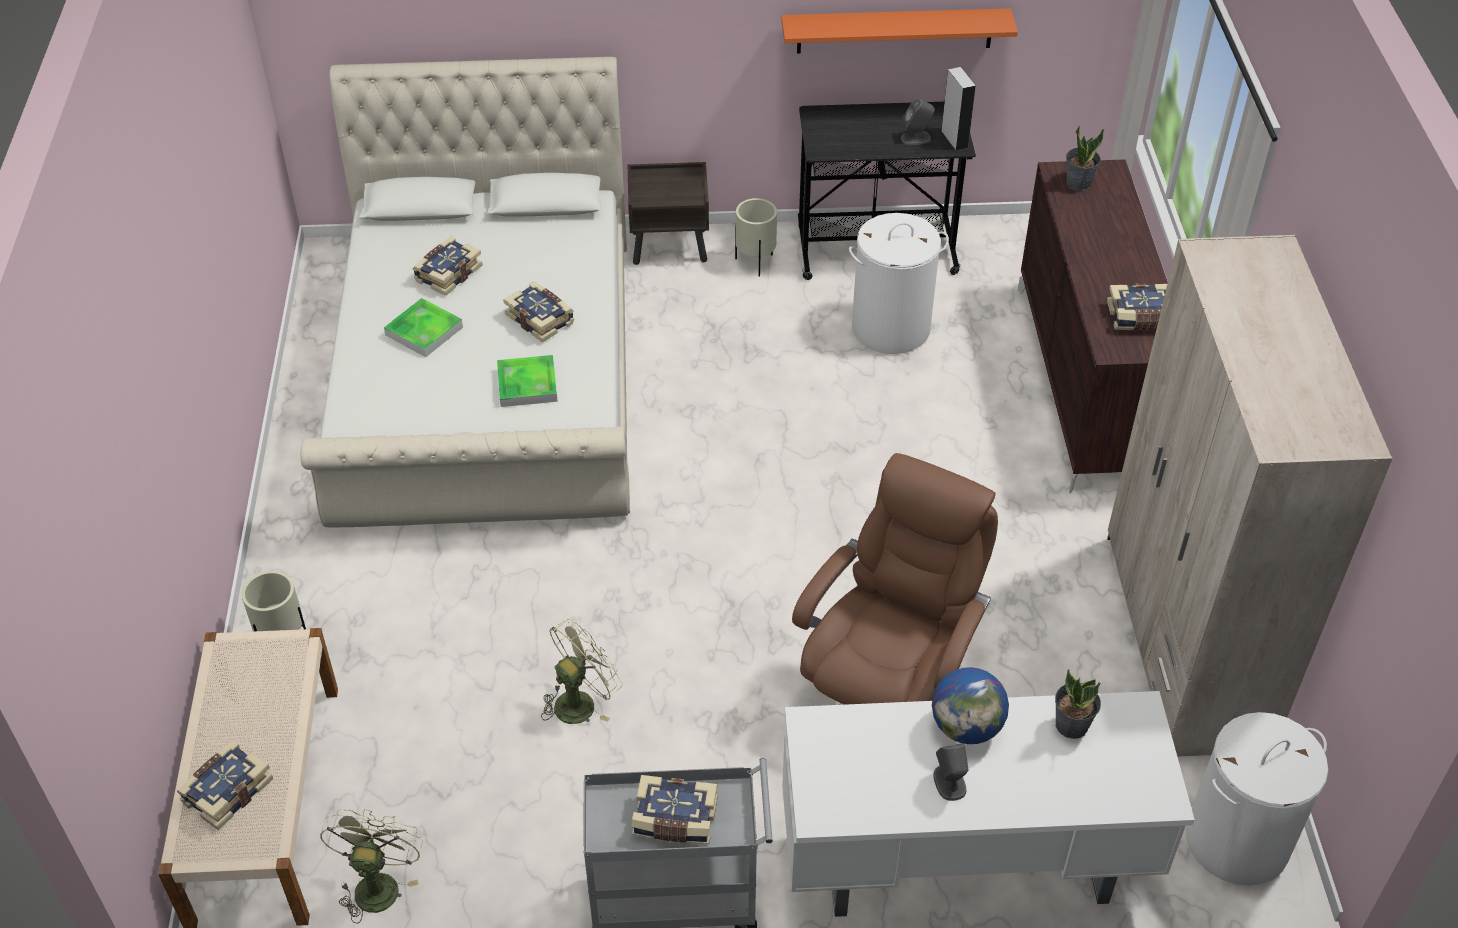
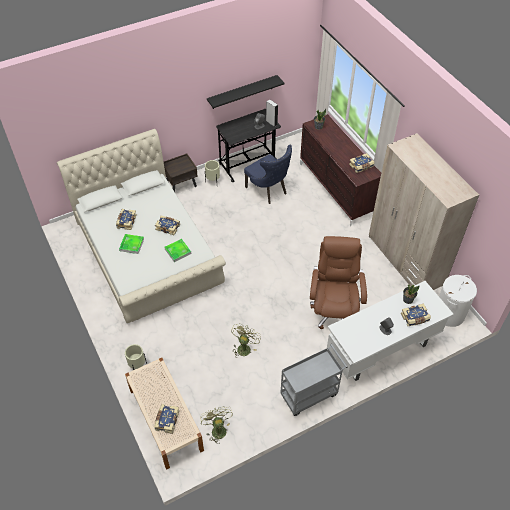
camera: 25 degrees left, 5 degrees up
book [632,775,717,844] -> book moved to [401,303,431,326]
orange shelf [781,8,1018,54] -> black shelf [207,75,284,109]
white laundry basket [849,213,949,354] -> blue chair [244,145,292,204]
globe [932,667,1009,744] -> none

